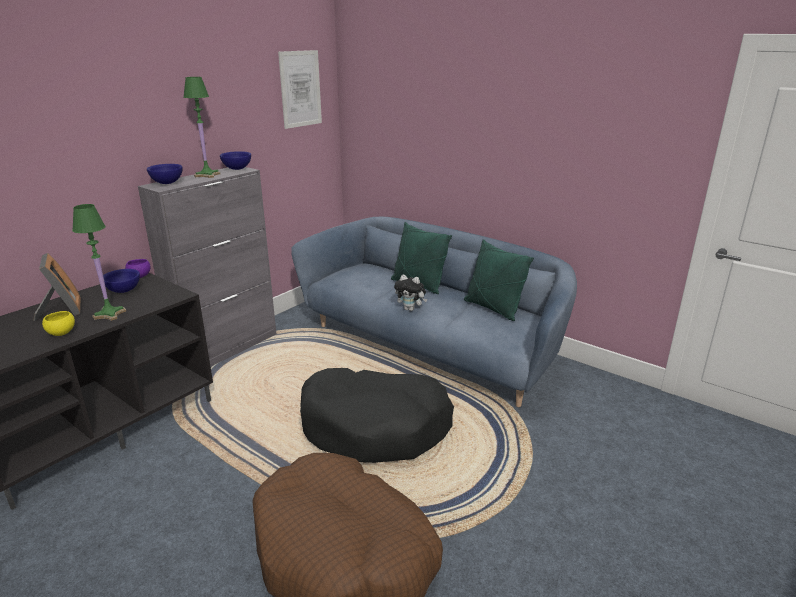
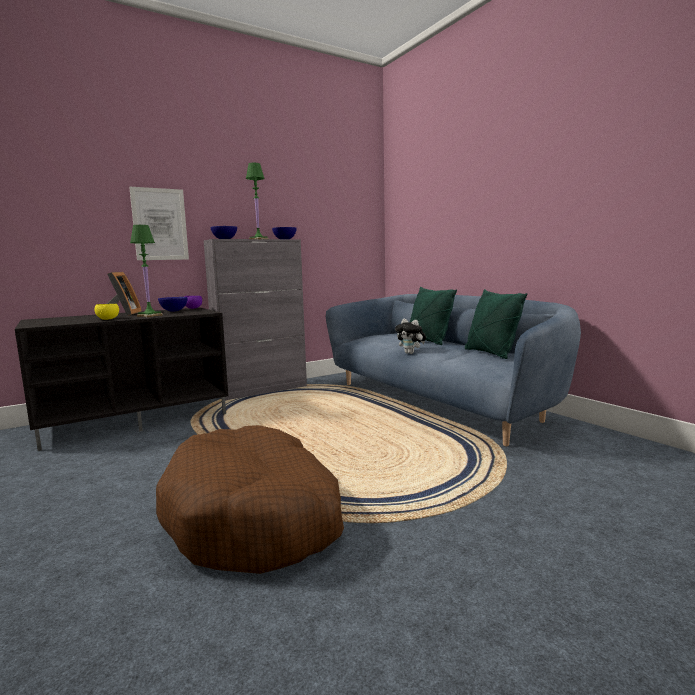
camera: 20 degrees right, 15 degrees down
picture [278,50,322,129] -> picture moved to [129,187,189,260]
black dog bed [300,368,454,463] -> none

